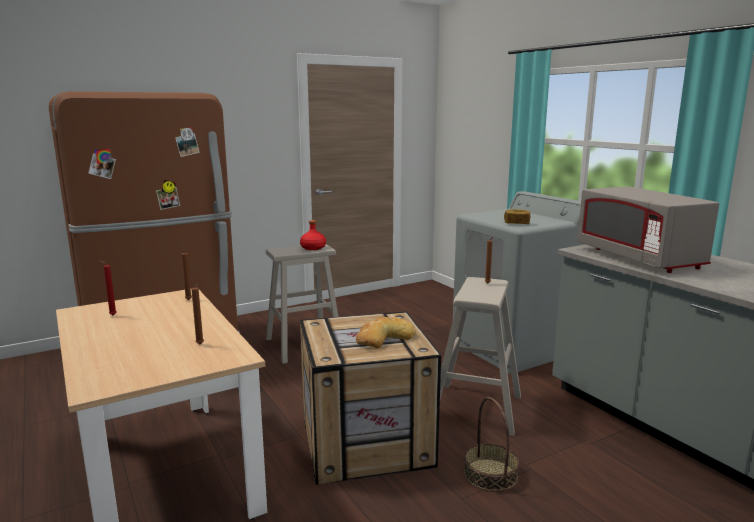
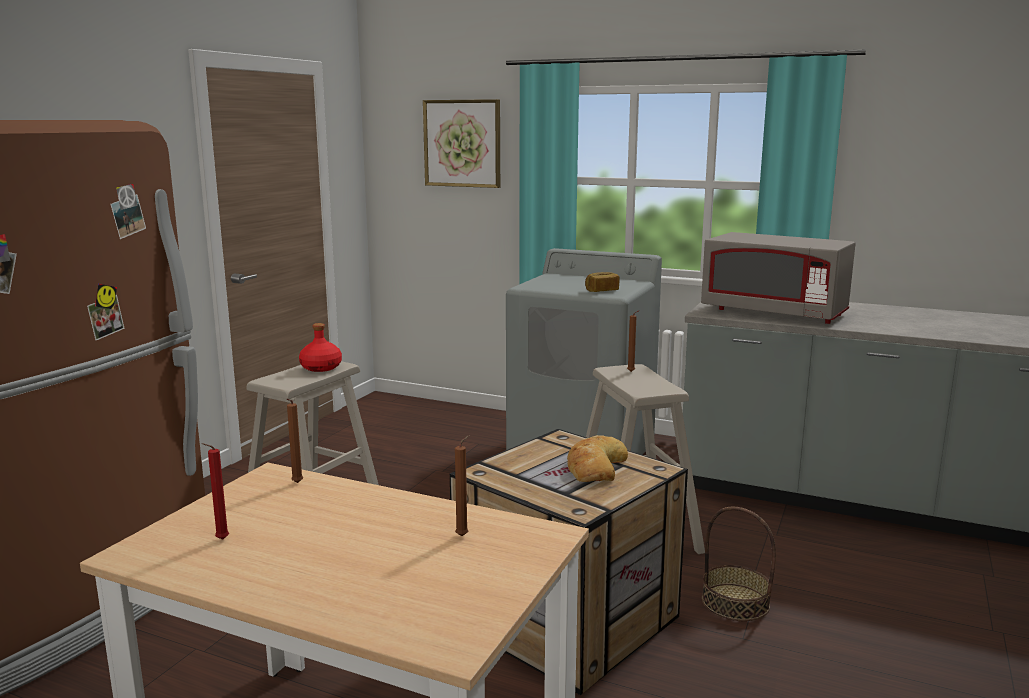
camera: 35 degrees left, 0 degrees up
none -> picture [423,99,500,188]

